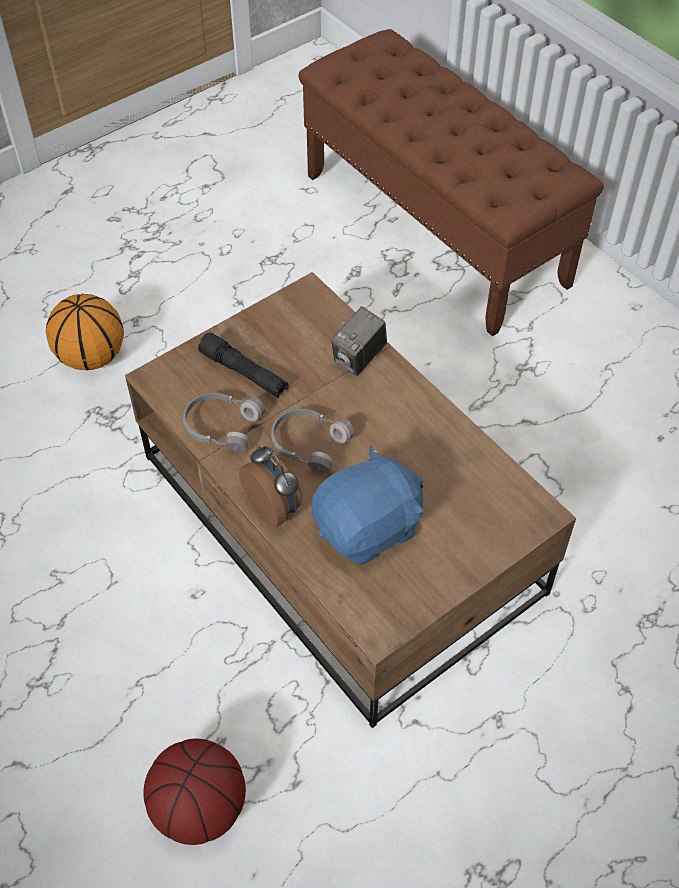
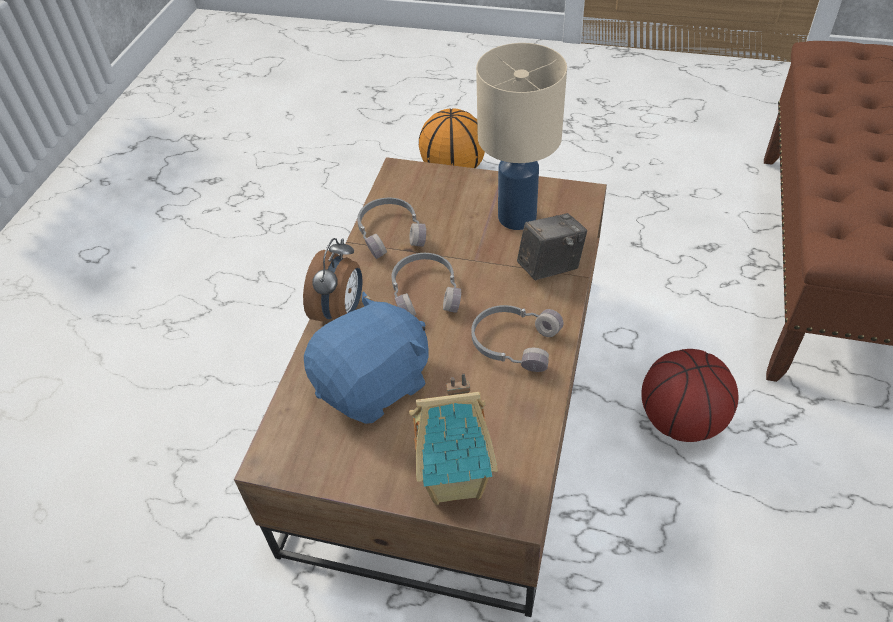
camera: 55 degrees right, 5 degrees down
basketball [143,739,246,845] -> basketball moved to [642,349,738,442]
black flashlight [198,333,289,398] -> none
blue plush toy [311,445,423,564] -> blue plush toy turned 60 degrees counterclockwise [304,292,429,424]
camera [331,306,387,376] -> camera turned 150 degrees clockwise [517,213,587,280]
none -> toy house [409,373,498,505]
none -> grey headphones [471,305,564,372]
none -> beige table lamp [476,43,567,230]

